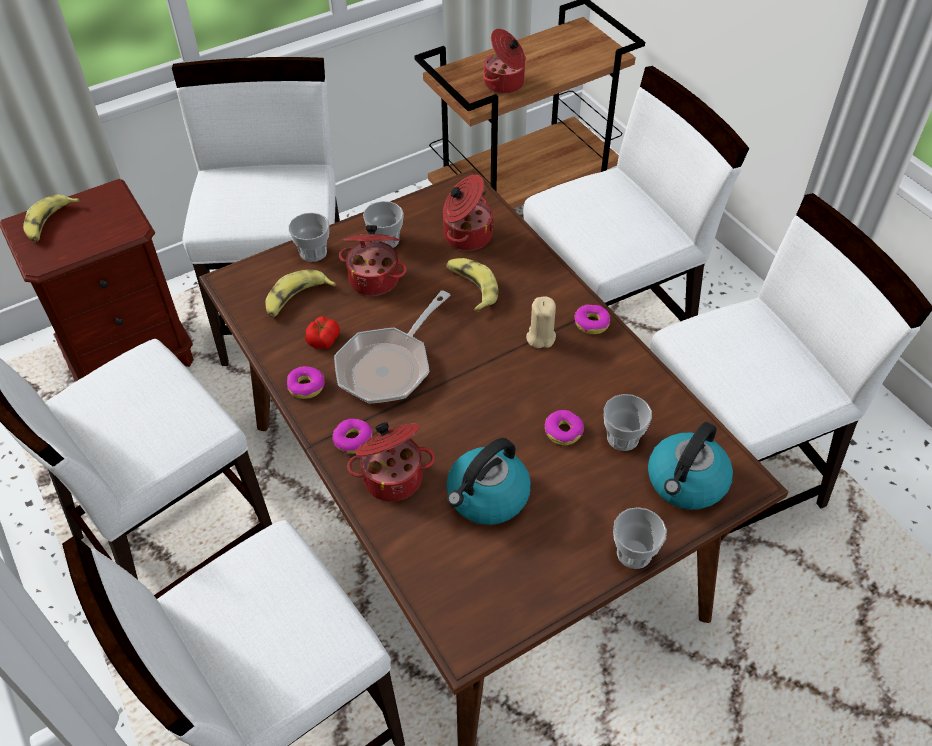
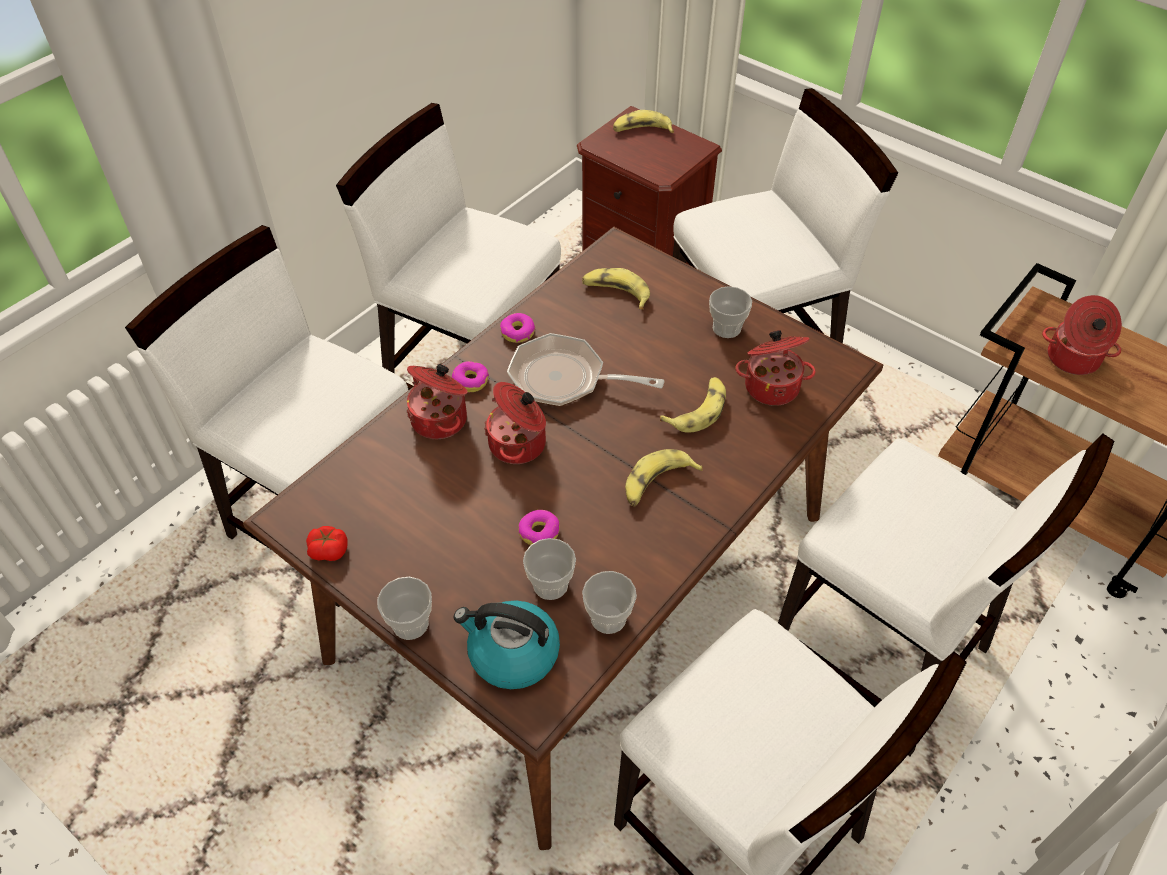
camera: 70 degrees right, 0 degrees up
cup [289,213,329,262] -> cup moved to [582,571,637,634]
tomato [305,316,340,349] -> tomato moved to [306,526,348,561]
cooking pot [339,225,407,296] -> cooking pot moved to [484,382,546,464]
kettle [446,438,531,525] -> none
beige candle [526,296,556,348] -> banana [625,449,703,506]
donut [575,305,610,334] -> none

